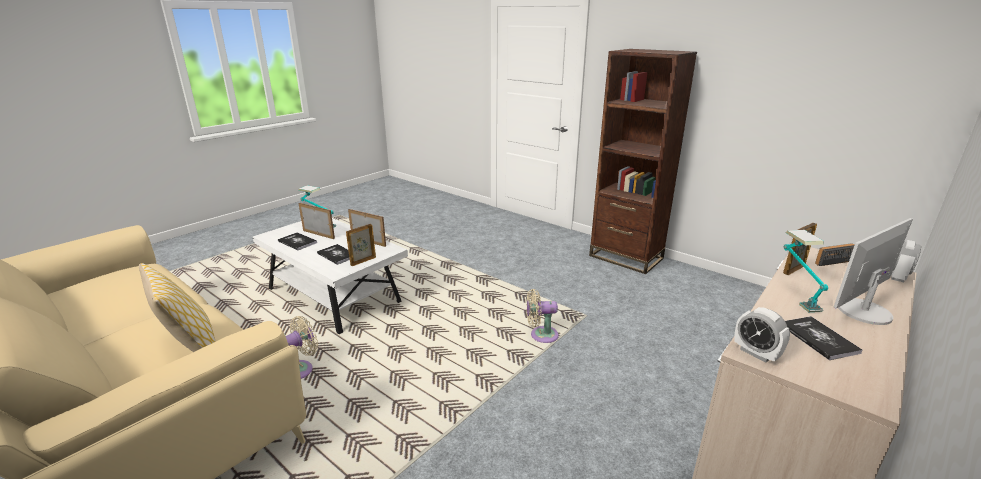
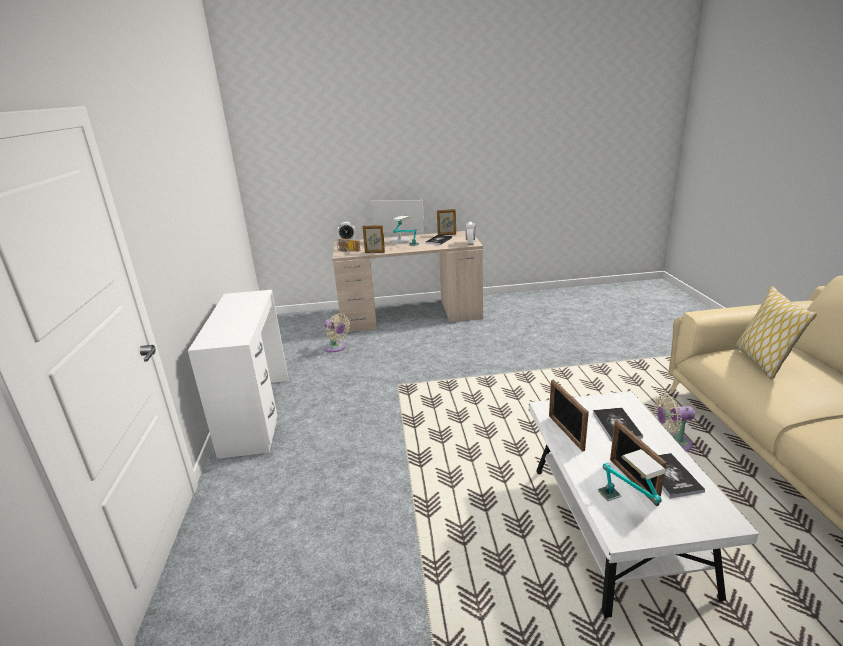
camera: 135 degrees left, 0 degrees up
picture frame [346,224,376,266] -> picture frame moved to [437,209,456,235]
beige fan [527,289,559,343] -> beige fan moved to [324,314,350,352]
brown bookcase [589,49,697,274] -> white desk [188,290,289,459]

